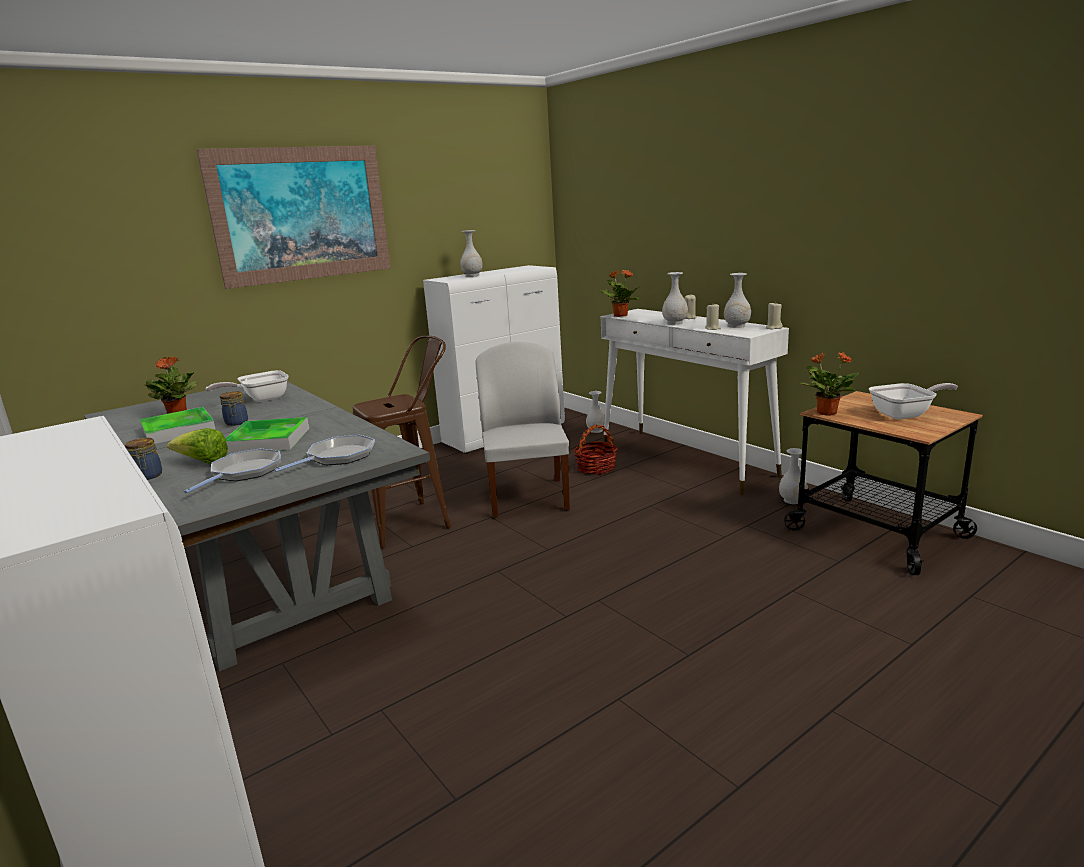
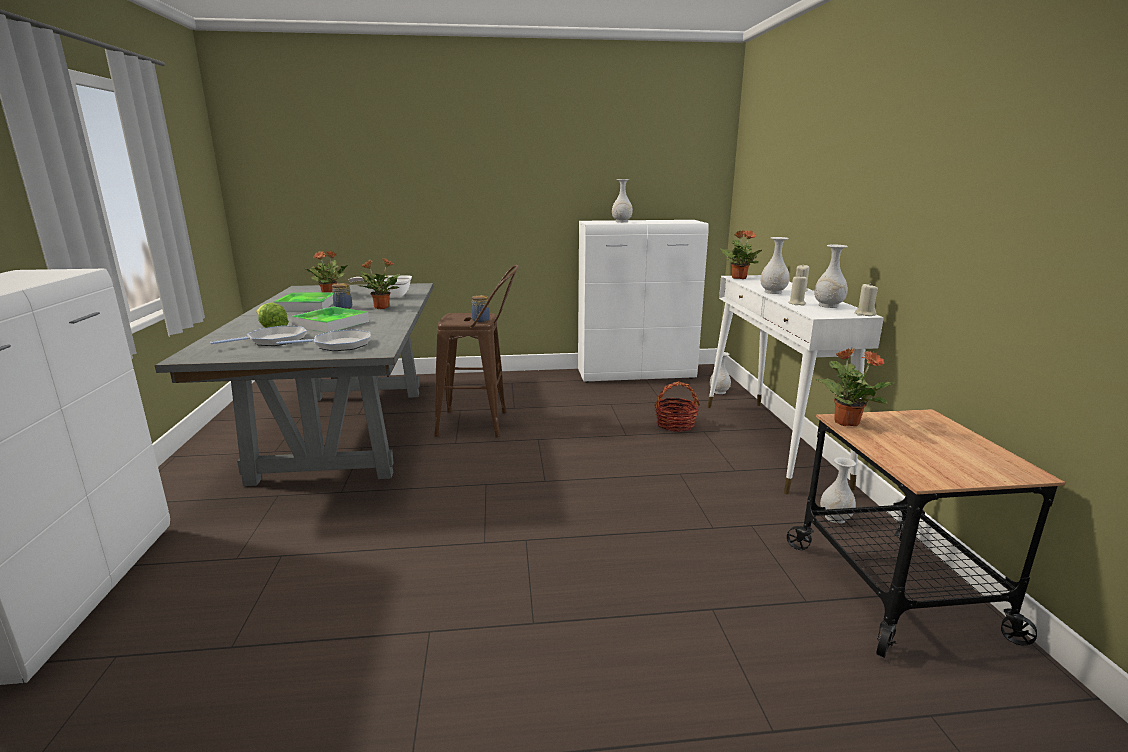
camera: 30 degrees right, 0 degrees up
jar [125,438,162,480] -> jar moved to [471,295,490,322]
picture [196,146,391,289] -> none
white chair [476,342,570,518] -> none
frying pan [869,383,958,419] -> none
none -> potted plant [357,258,400,309]

